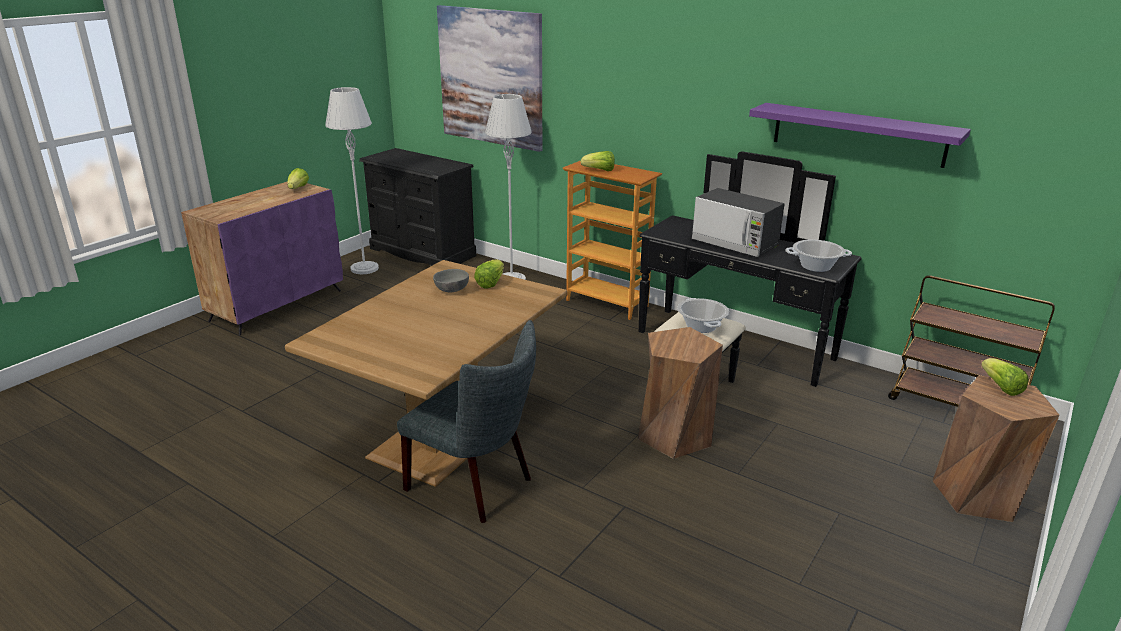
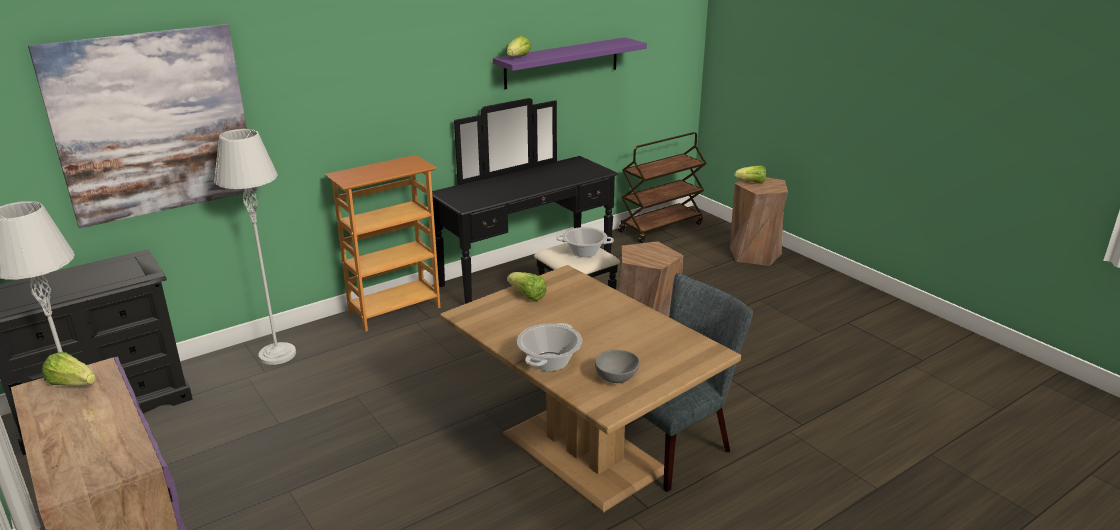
camera: 70 degrees left, 0 degrees up
grey bowl [433,269,469,293] -> grey bowl moved to [595,350,639,383]
lettuce [580,151,615,171] -> lettuce moved to [507,36,531,56]
microwave [692,188,785,257] -> none
cooking pot [785,240,852,272] -> cooking pot moved to [517,323,582,371]

